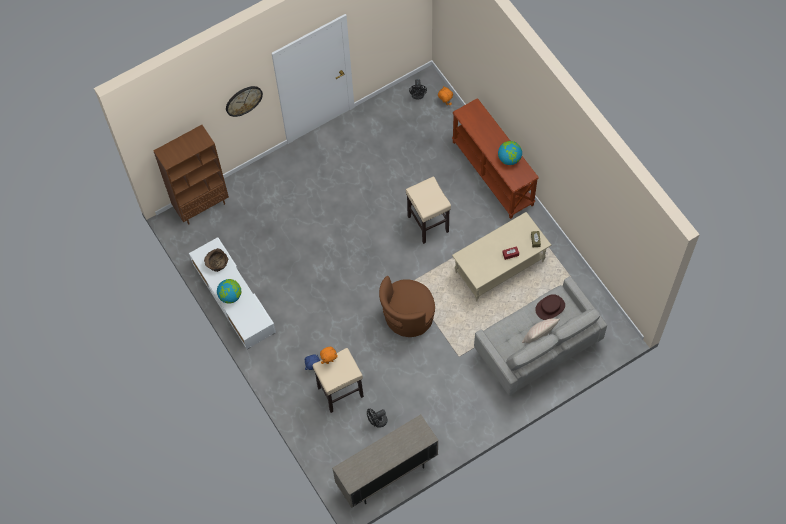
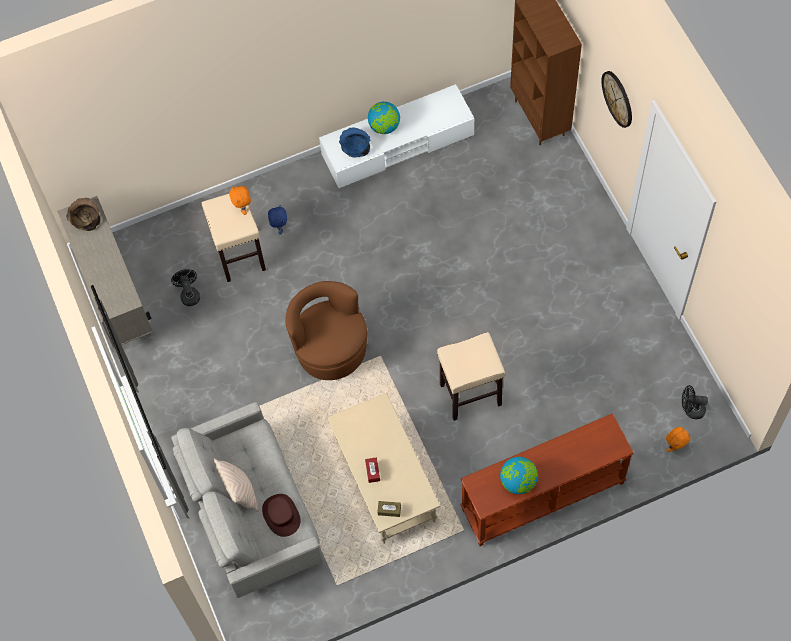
camera: 100 degrees right, 0 degrees up
brown bowl [204,248,229,272] -> brown bowl moved to [66,198,100,231]
none -> blue bowl [339,127,370,157]

